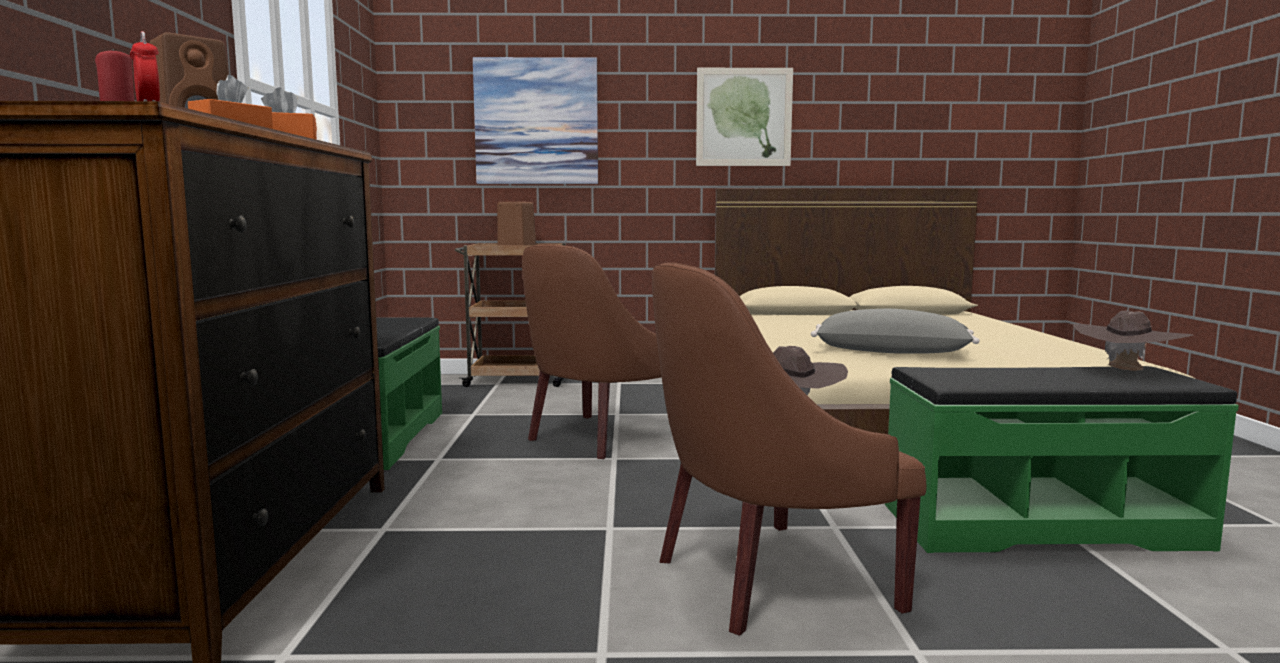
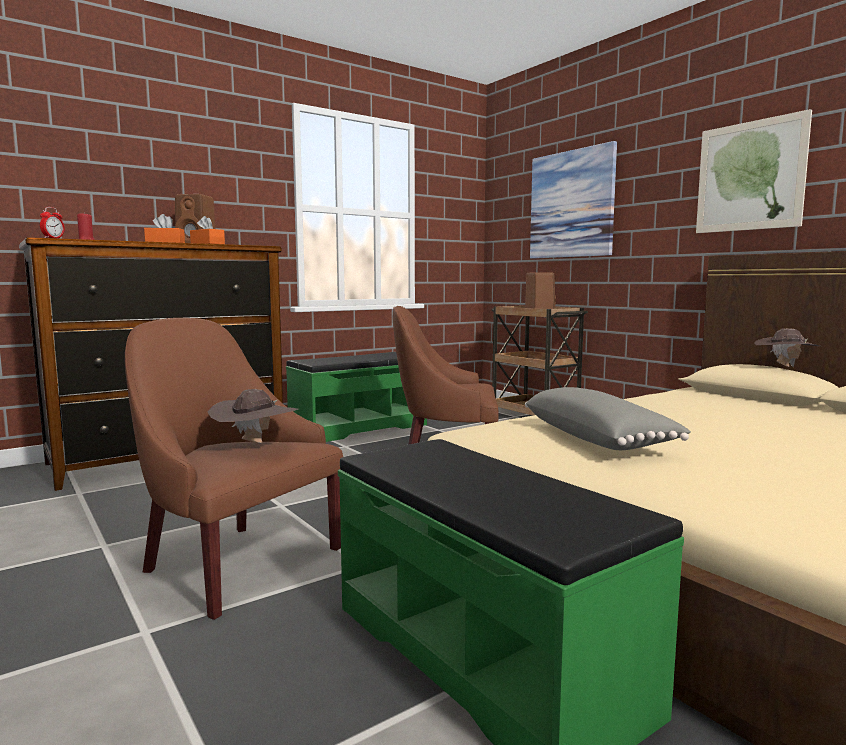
camera: 55 degrees right, 0 degrees up
brown hat [1073,311,1193,371] -> brown hat moved to [755,328,820,367]

